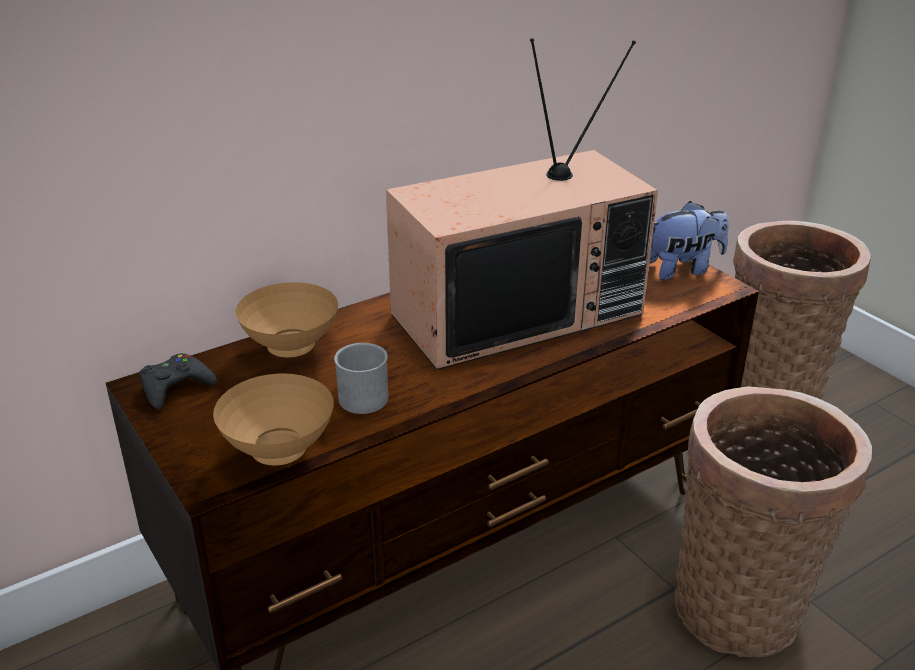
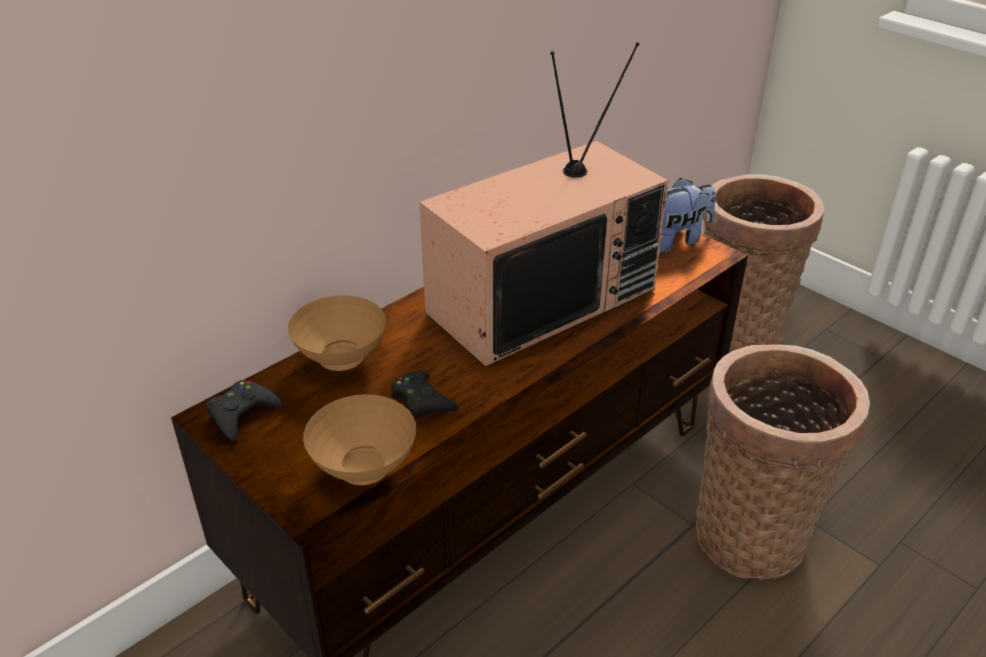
camera: 10 degrees left, 5 degrees up
grey mug [334,343,388,414] -> black game controller [391,371,459,420]

